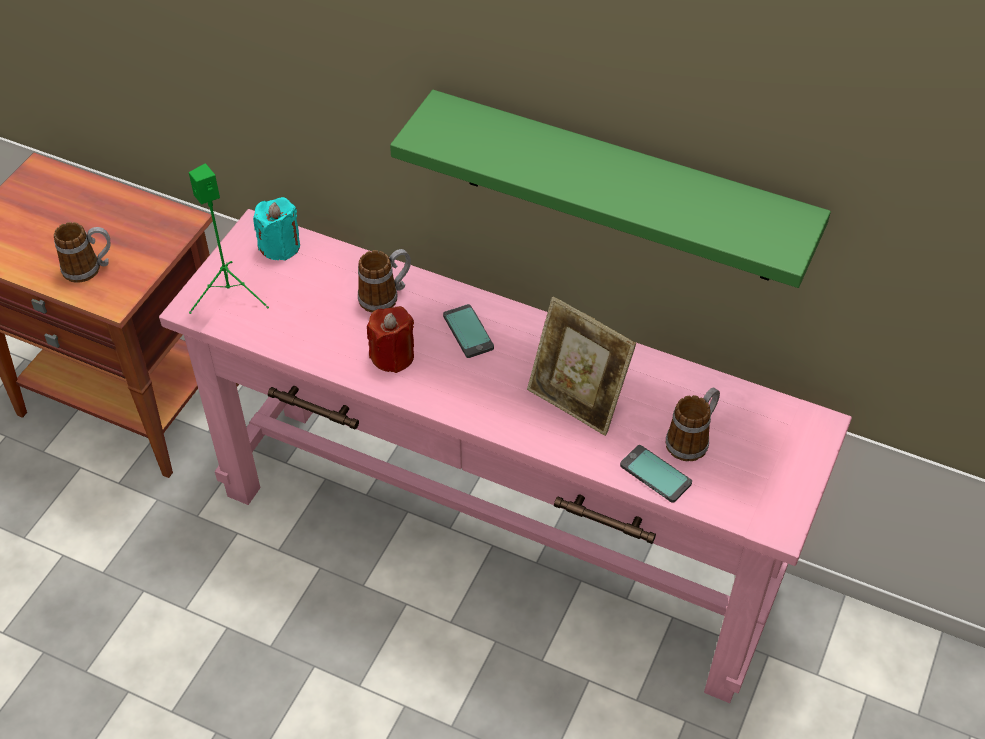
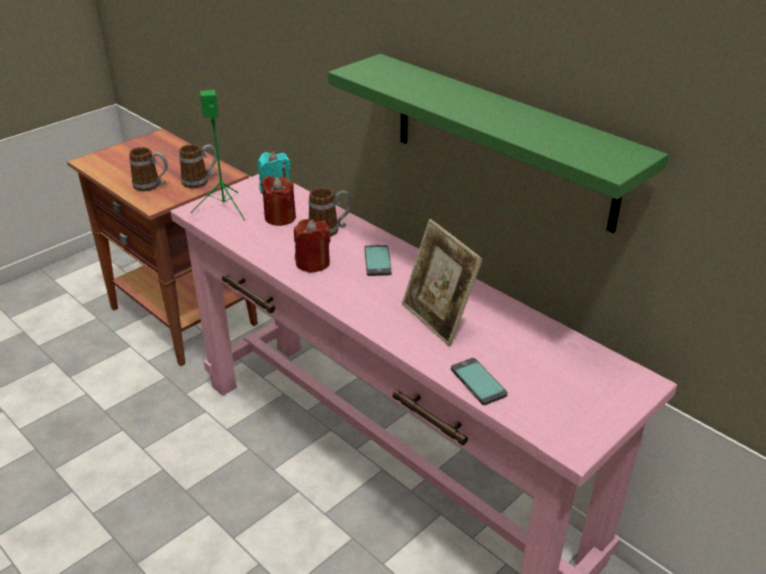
camera: 20 degrees right, 15 degrees down
mug [666,387,720,461] -> mug moved to [179,144,217,188]
none -> red candle [261,176,296,226]

